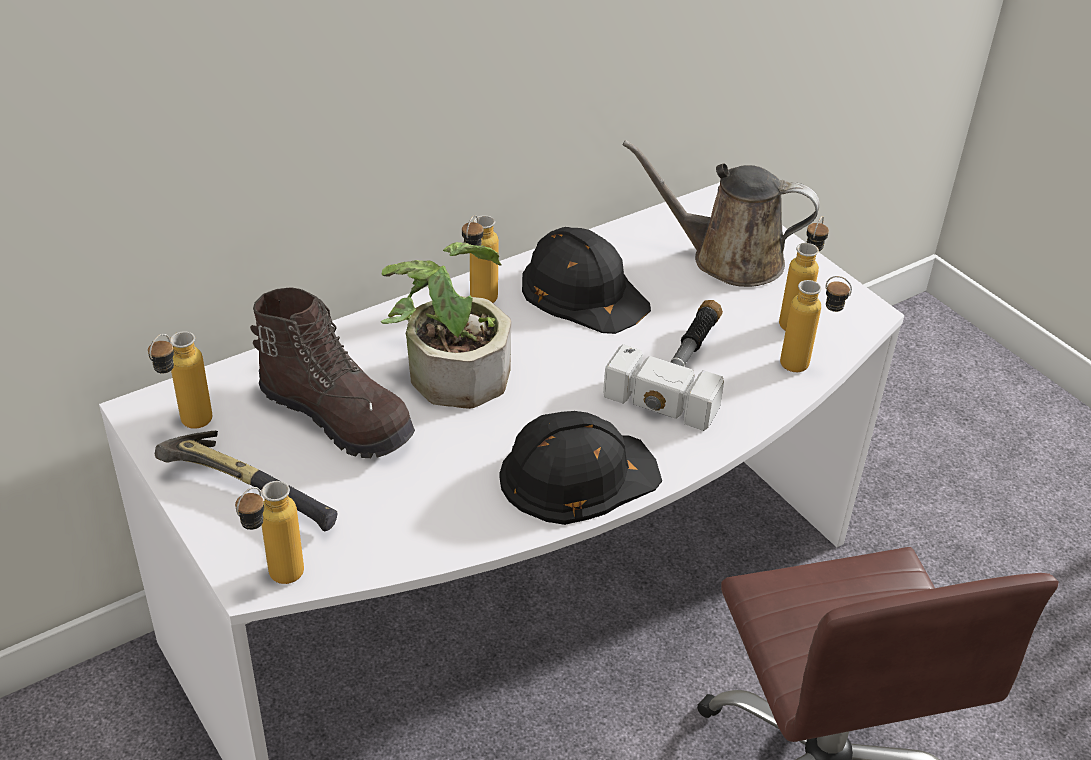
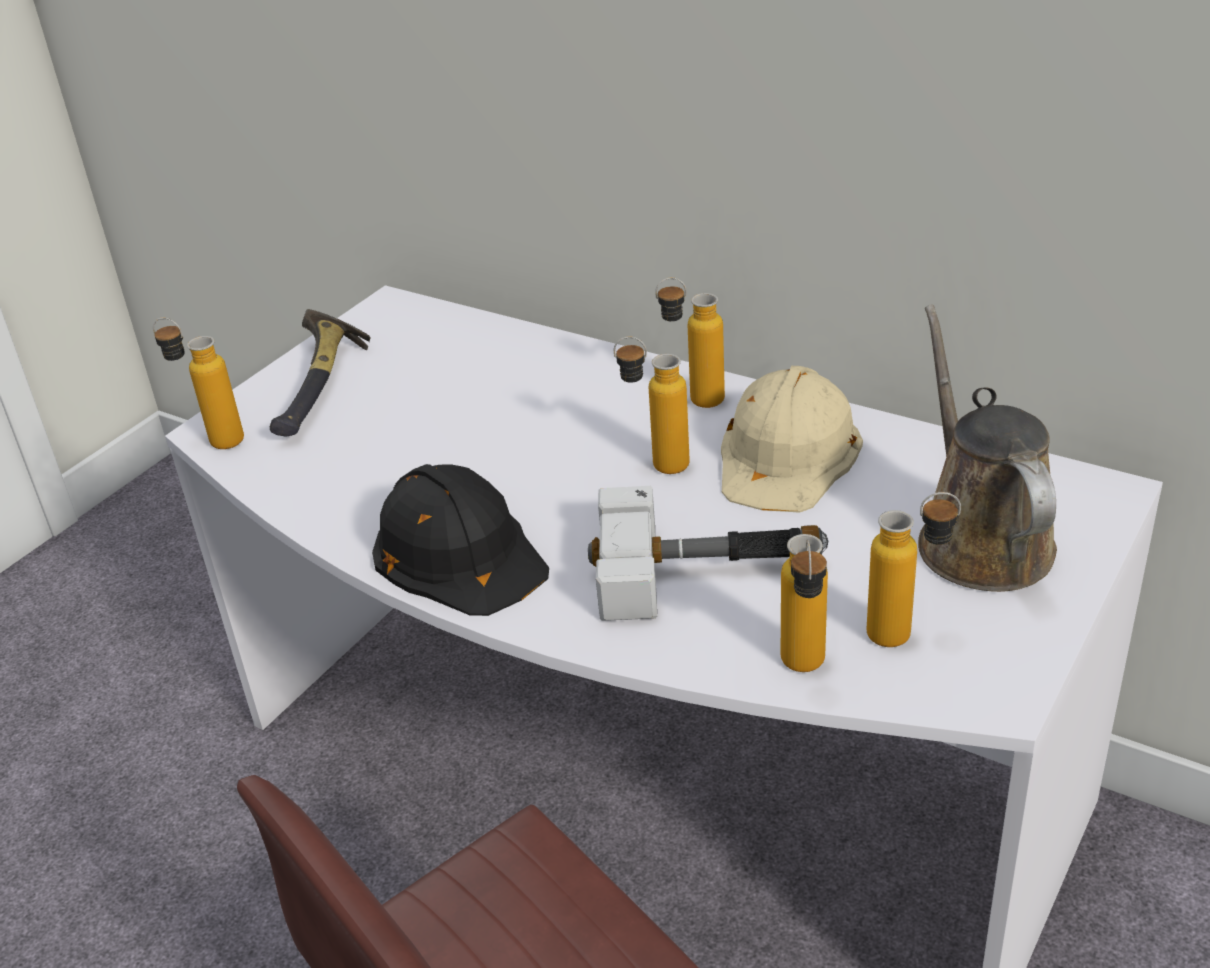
camera: 70 degrees right, 5 degrees down
bottle [148,331,212,429] -> bottle moved to [614,337,690,474]
brown boot [250,287,415,458] -> none
potted plant [381,242,511,409] -> none
black hard hat [522,227,651,334] -> beige hard hat [721,366,863,513]

